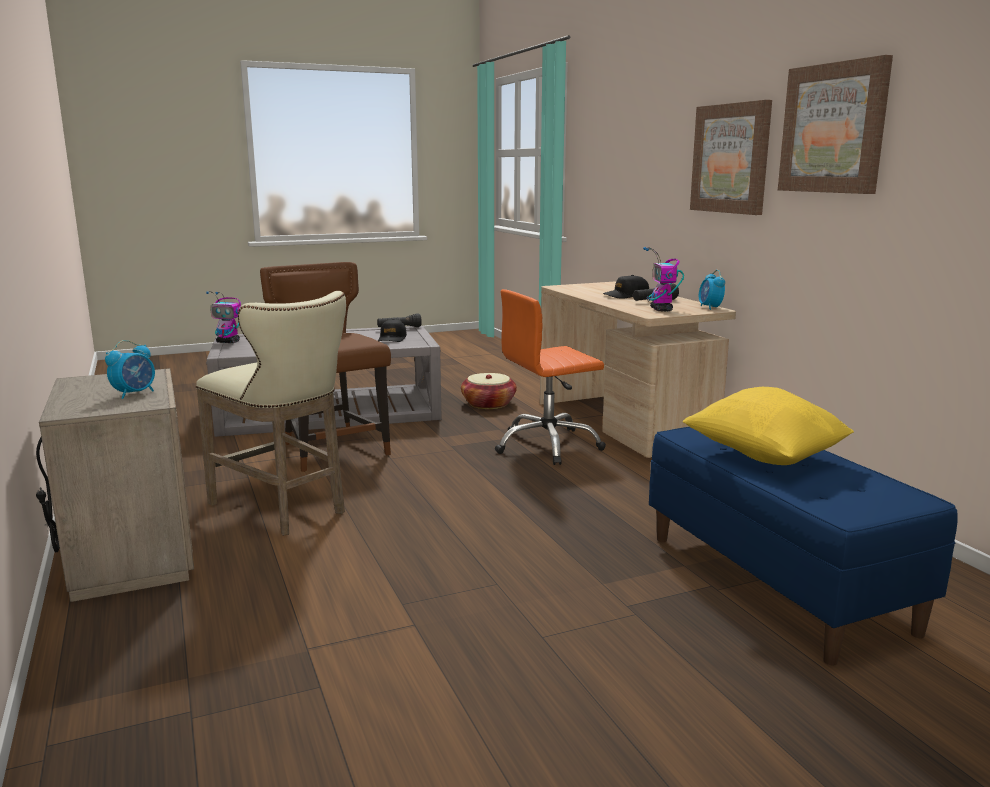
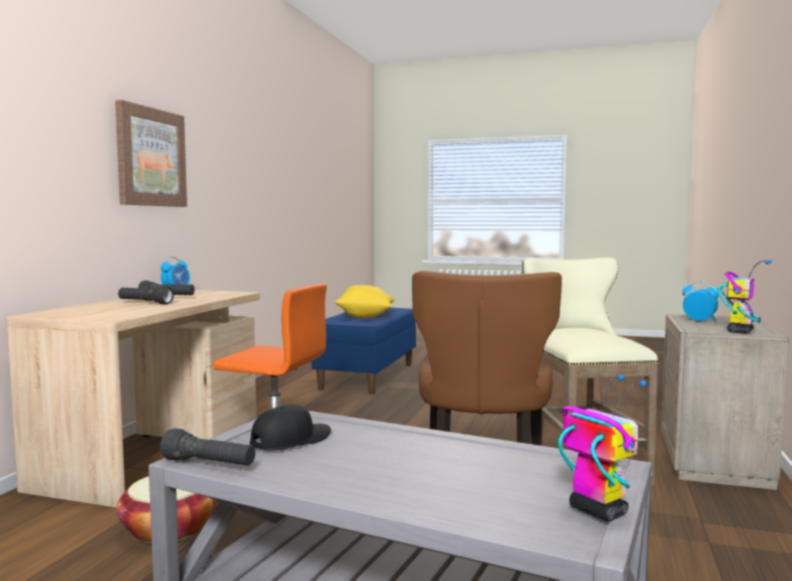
camera: 140 degrees left, 10 degrees down
alarm clock [105,340,155,399] -> alarm clock turned 60 degrees clockwise [682,281,719,322]
black cap [603,275,649,299] -> black flashlight [118,286,174,305]
toy robot [643,247,684,311] -> toy robot moved to [717,260,772,333]
picture [778,55,893,194] -> none

